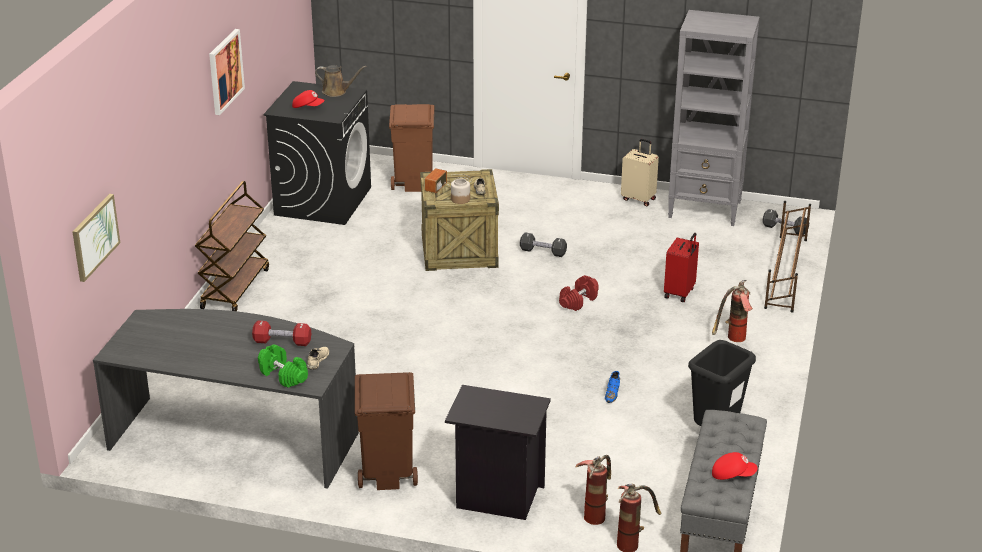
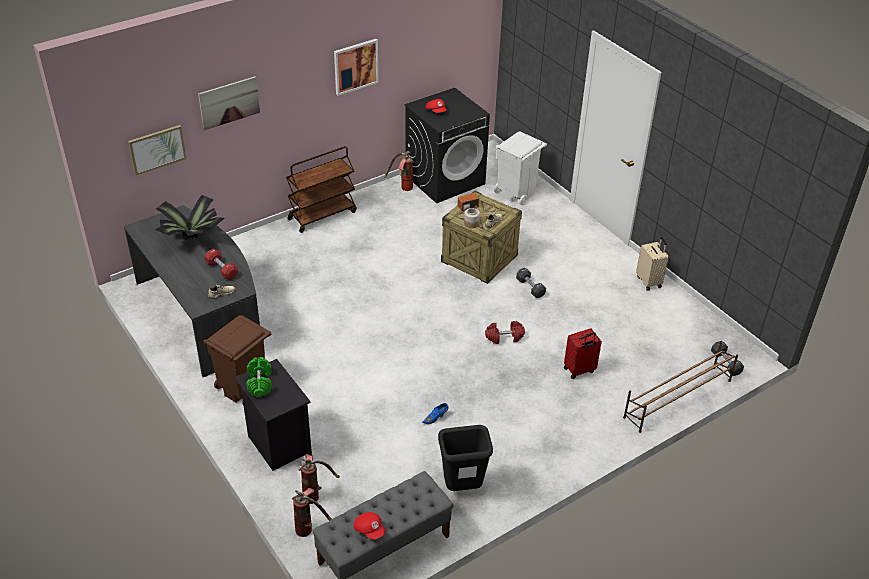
camera: 40 degrees right, 10 degrees up
green dumbbell [258,344,308,388] -> green dumbbell moved to [246,357,272,397]
brown watering can [315,65,367,97] -> none
brown trash can [389,104,434,192] -> white trash can [494,131,547,205]
grey bookcase [668,10,760,226] -> none
fire extinguisher [712,280,752,342] -> fire extinguisher moved to [384,151,414,191]
none -> potted plant [155,195,225,240]
none -> picture [198,76,260,130]

